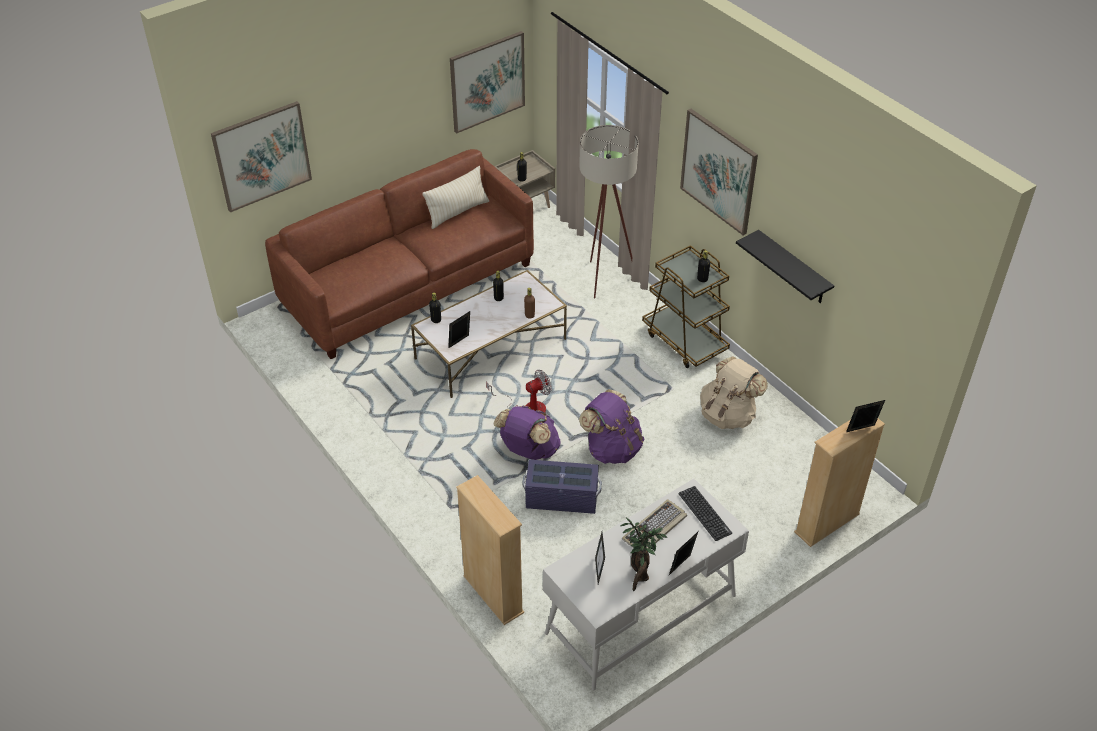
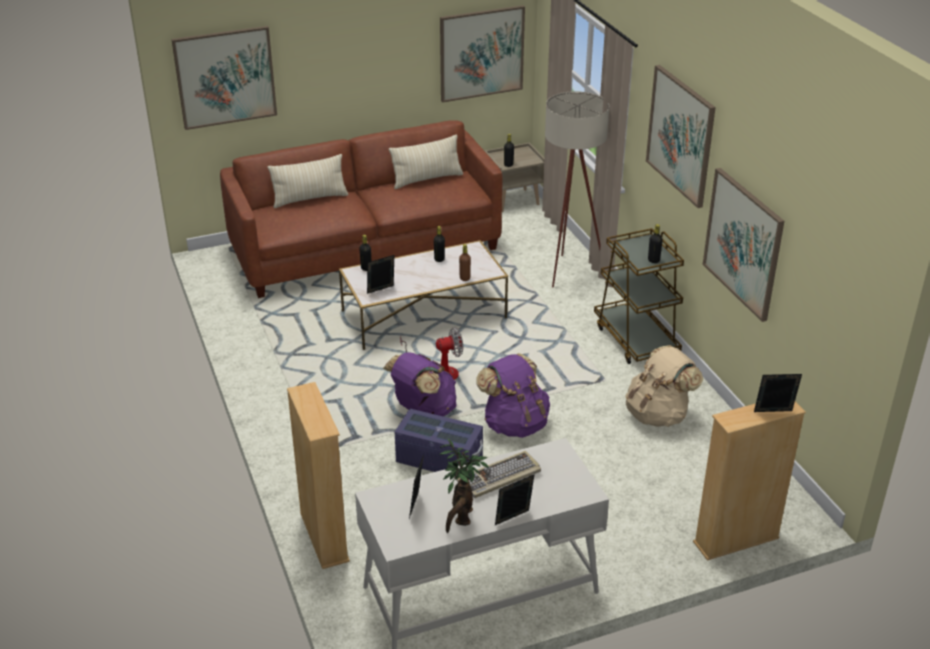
camera: 15 degrees right, 10 degrees down
keyboard [678,486,732,541] -> none
black shelf [736,230,834,303] -> picture [703,168,784,322]
none -> beige pillow [268,154,348,208]

